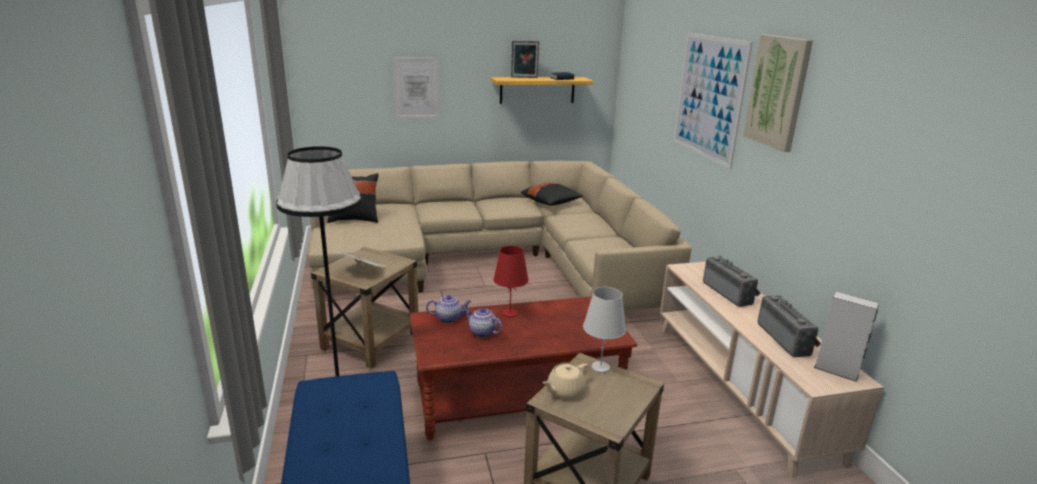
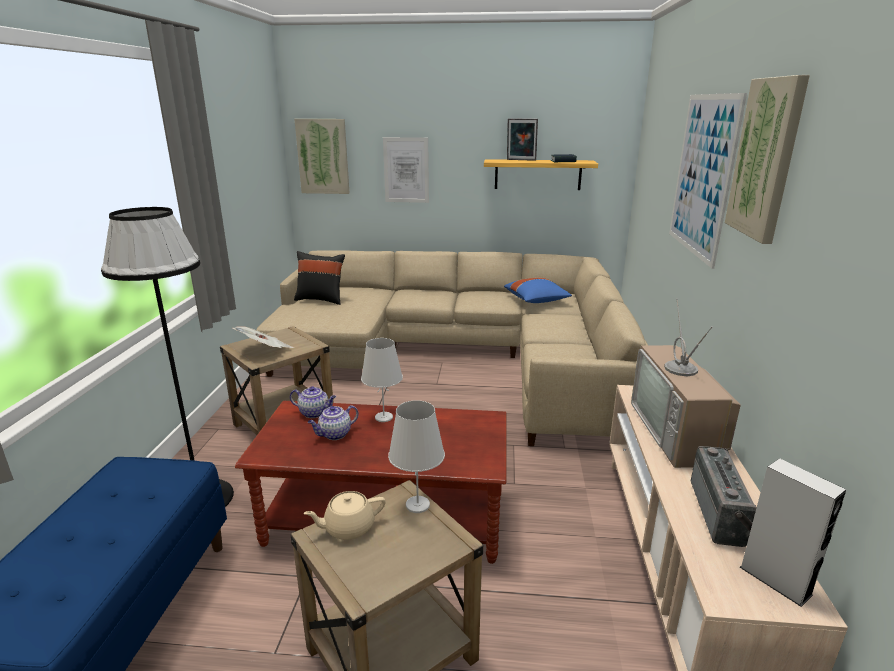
camera: 20 degrees right, 0 degrees up
teapot [465,308,502,338] -> teapot turned 90 degrees counterclockwise [308,405,359,440]
red table lamp [493,246,529,317] -> white table lamp [361,338,403,422]
black pillow [521,182,583,206] -> blue pillow [504,278,572,303]
radio [703,256,761,307] -> television [631,298,741,468]
none -> picture [294,119,349,194]

